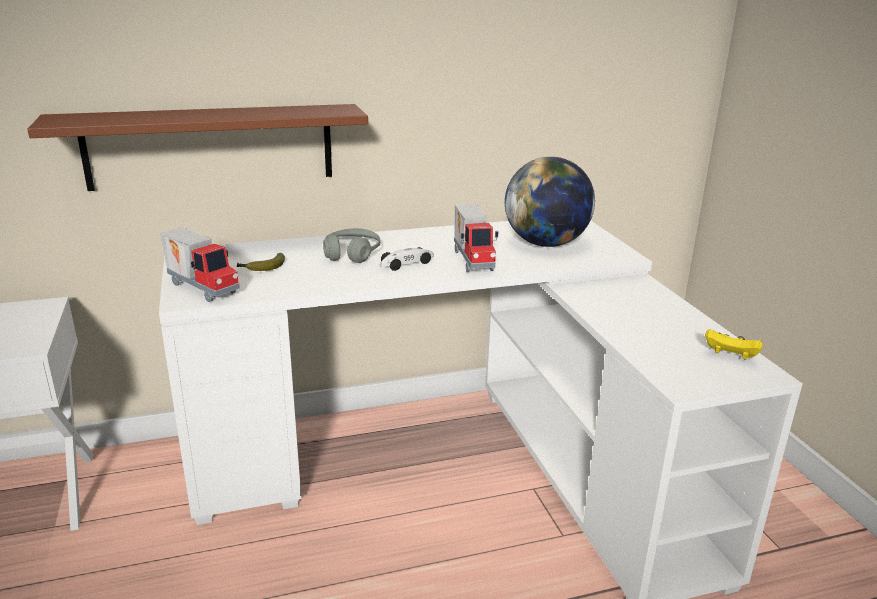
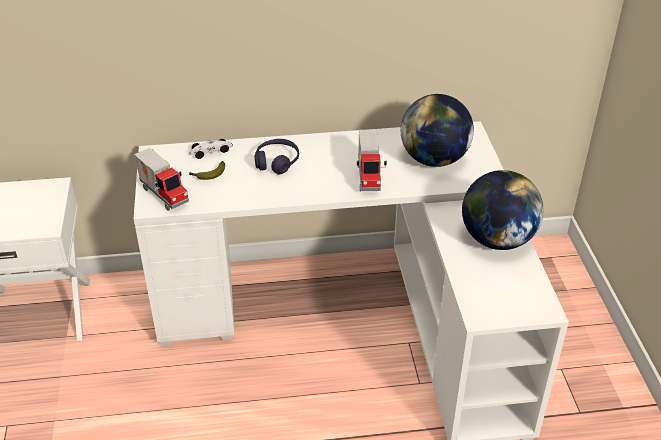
camera: 10 degrees right, 15 degrees up
brown shelf [27,104,368,191] -> none
grey headphones [323,228,380,263] -> purple headphones [255,139,299,175]
toy car [380,247,434,271] -> toy car moved to [189,139,233,159]
yellow game controller [705,329,763,359] -> none
none -> globe [462,170,543,250]

